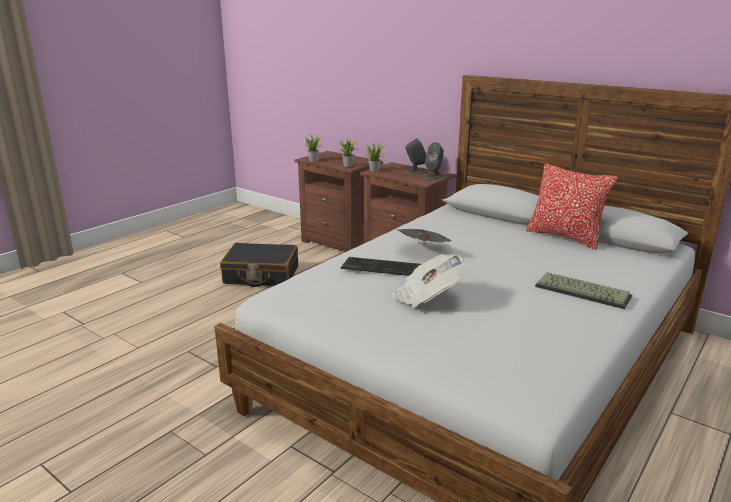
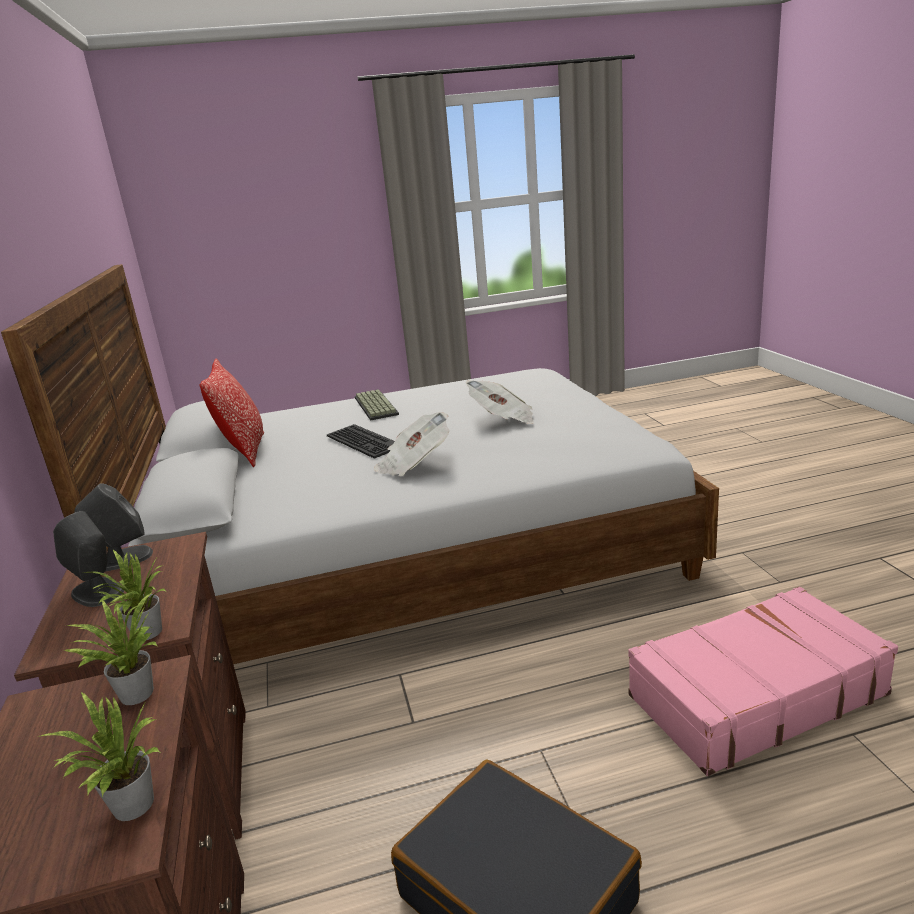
camera: 140 degrees left, 0 degrees up
keyboard [341,257,421,276] -> keyboard moved to [327,424,395,459]
none -> pink suitcase [628,587,898,776]

